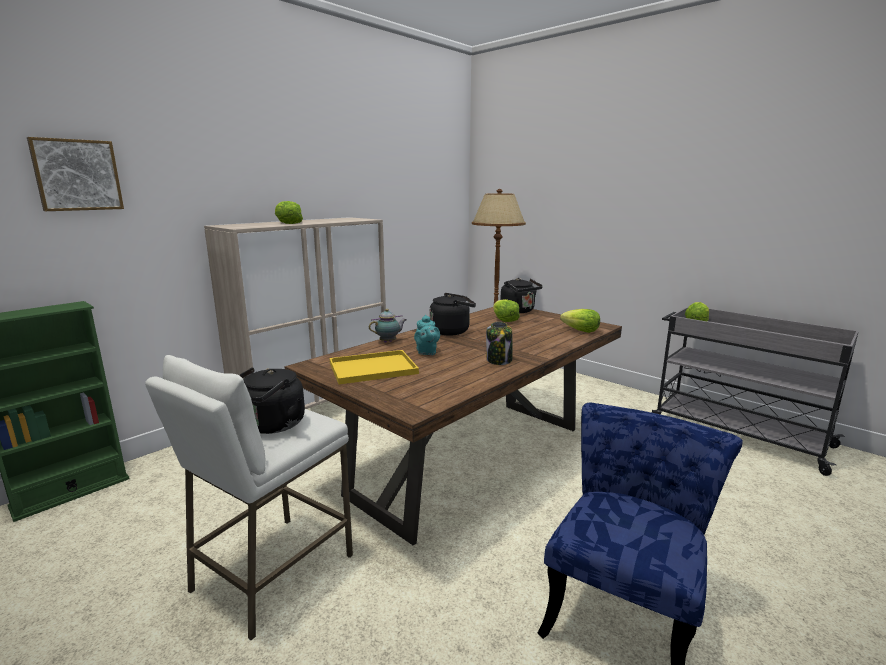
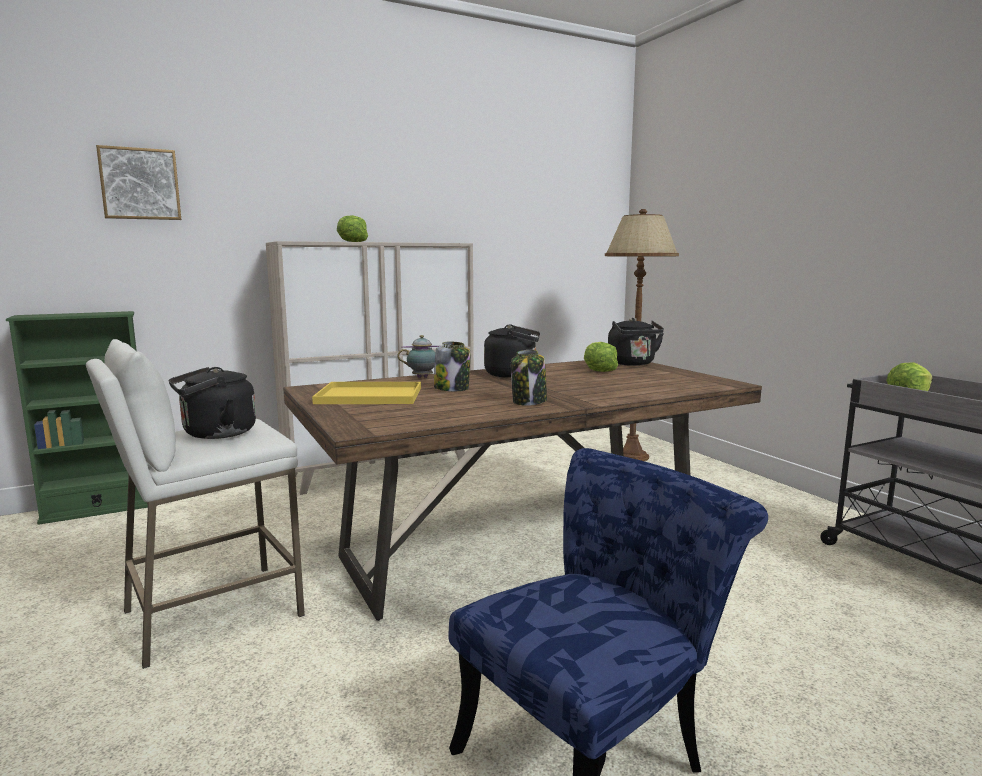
camera: 20 degrees right, 5 degrees down
turquoise teapot [414,315,440,355] -> jar [434,342,470,391]
lettuce [560,309,600,333] -> none

